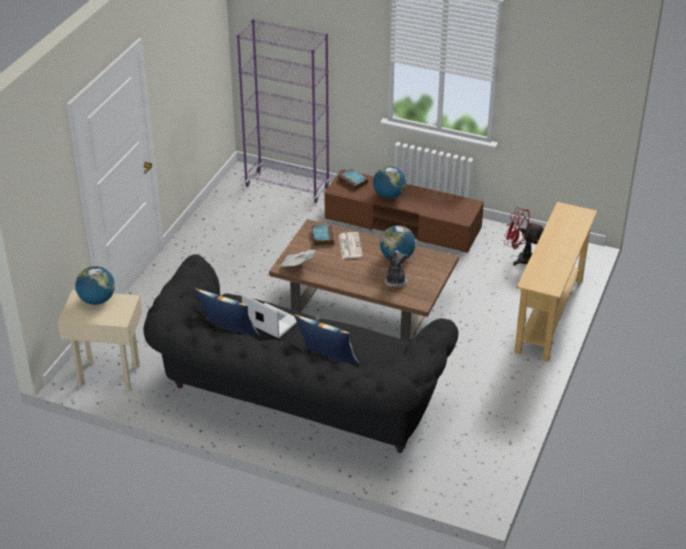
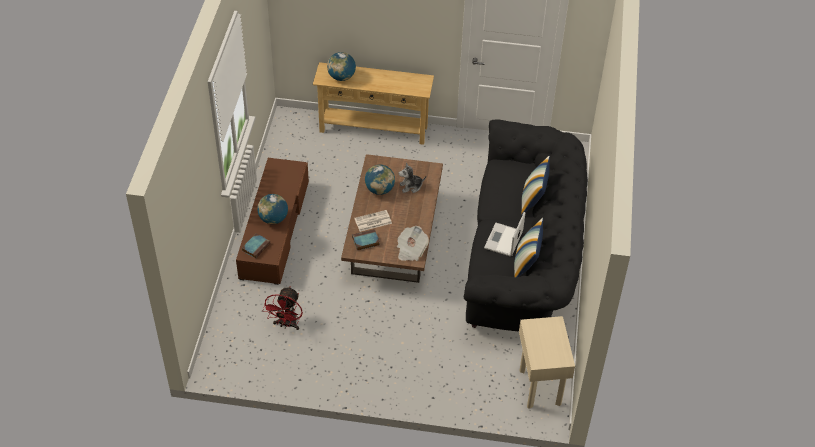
camera: 105 degrees left, 10 degrees up
globe [75,266,115,305] -> globe moved to [327,52,356,81]
purple bookcase [237,19,330,203] -> none
red fan [504,207,543,266] -> red fan moved to [262,287,303,330]

